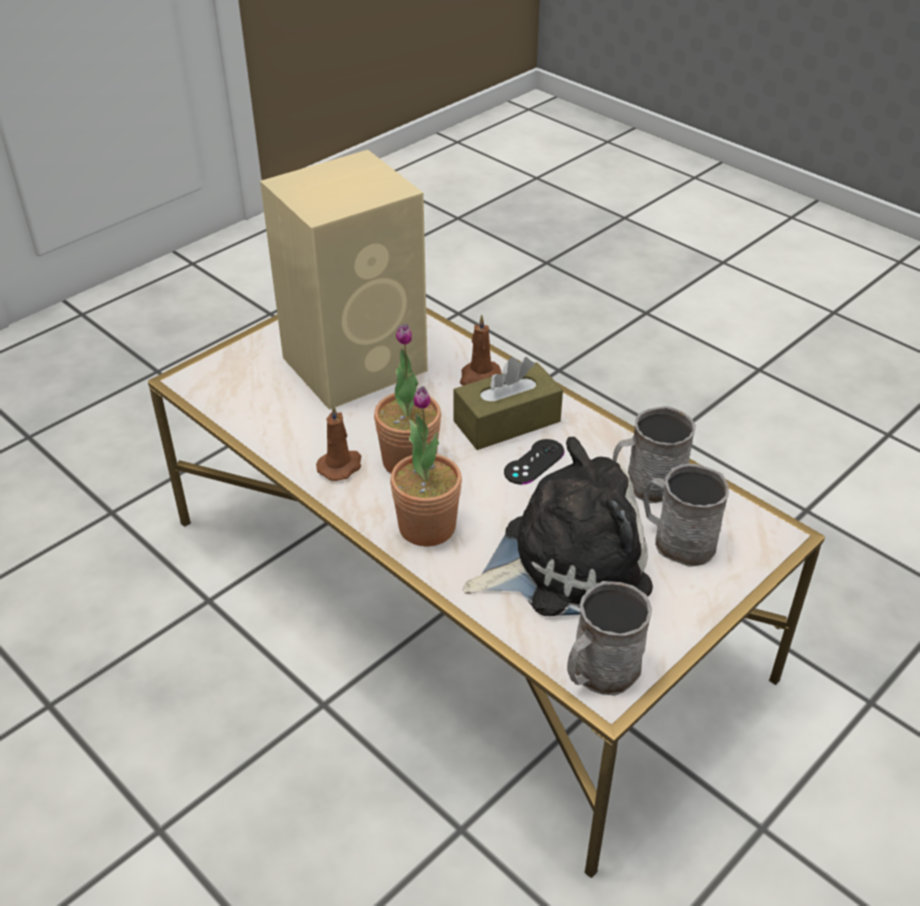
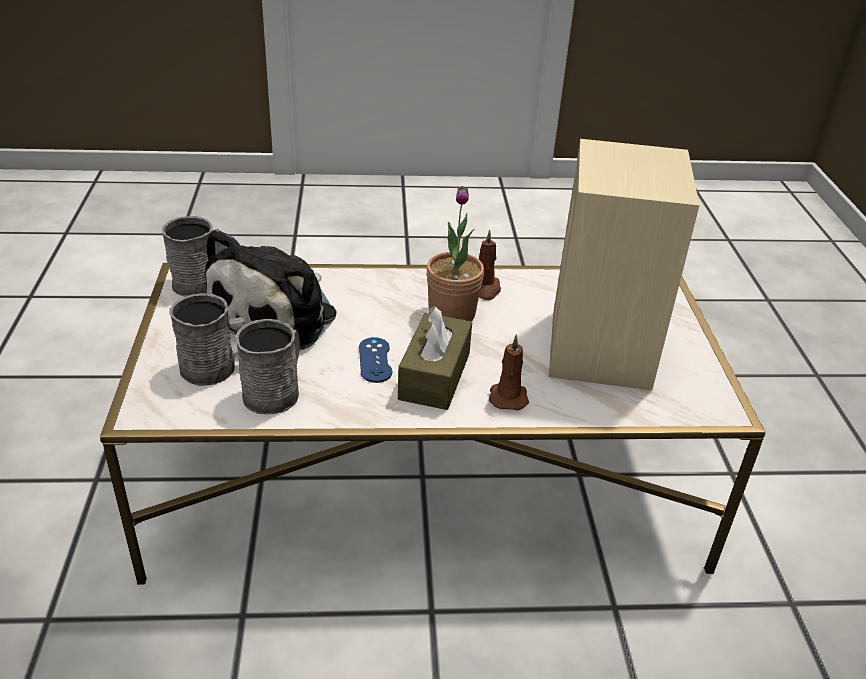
camera: 130 degrees right, 5 degrees down
potted plant [390,386,462,547] -> none
black game controller [504,439,564,485] -> blue game controller [359,337,392,383]

